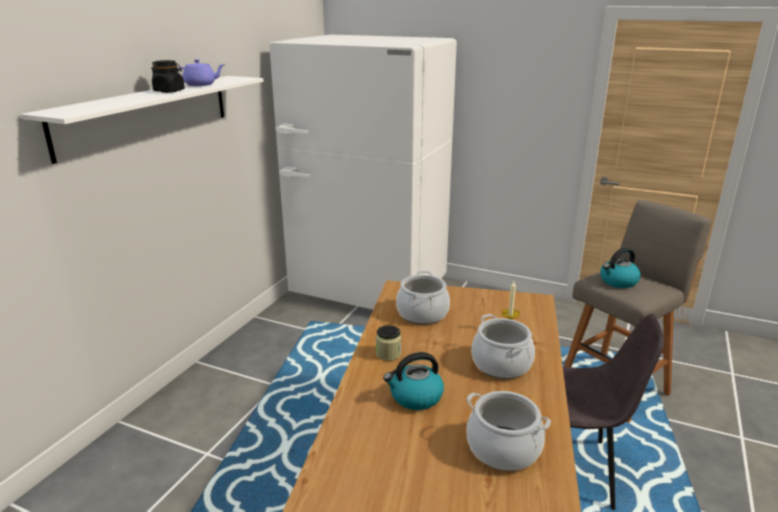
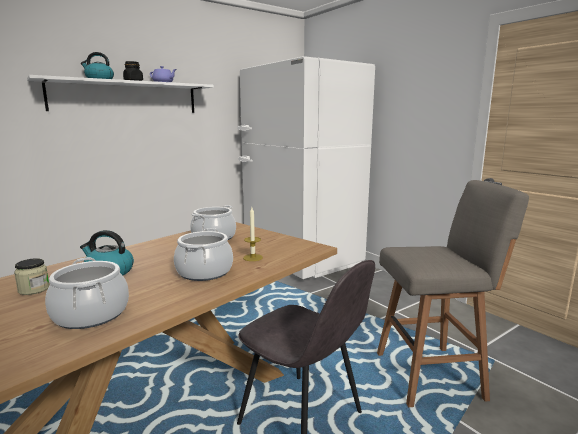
camera: 30 degrees right, 10 degrees down
jar [376,325,402,361] -> jar moved to [14,258,50,295]
kettle [600,248,641,288] -> kettle moved to [81,52,114,79]

